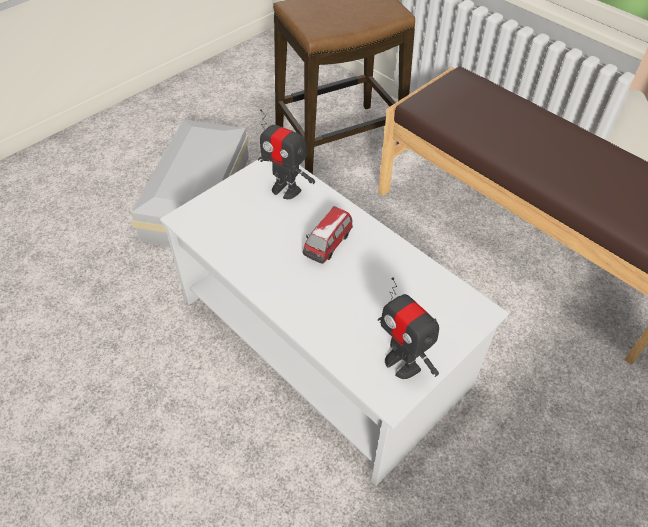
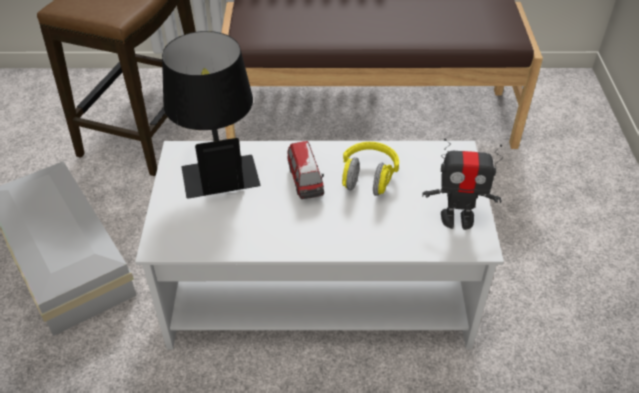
camera: 45 degrees left, 5 degrees down
toy robot [258,109,315,199] -> black table lamp [162,31,260,199]
none -> yellow headphones [342,142,399,196]

